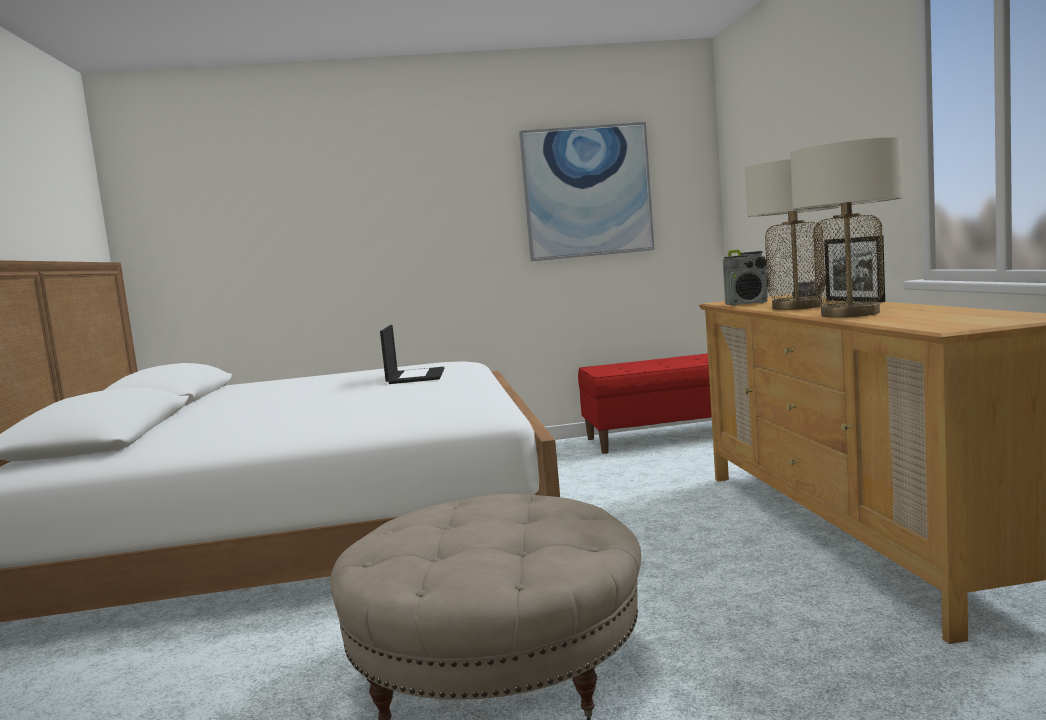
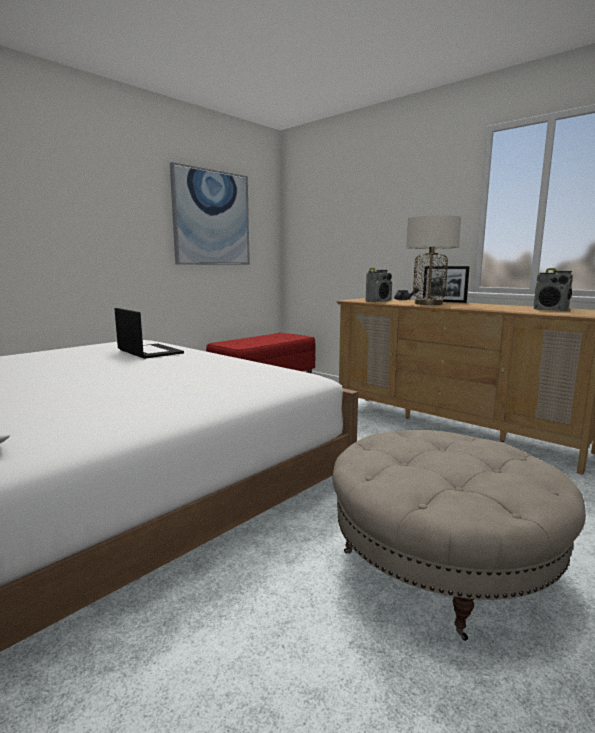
camera: 40 degrees left, 5 degrees up
table lamp [790,138,903,317] -> none
none -> radio [534,268,573,311]

